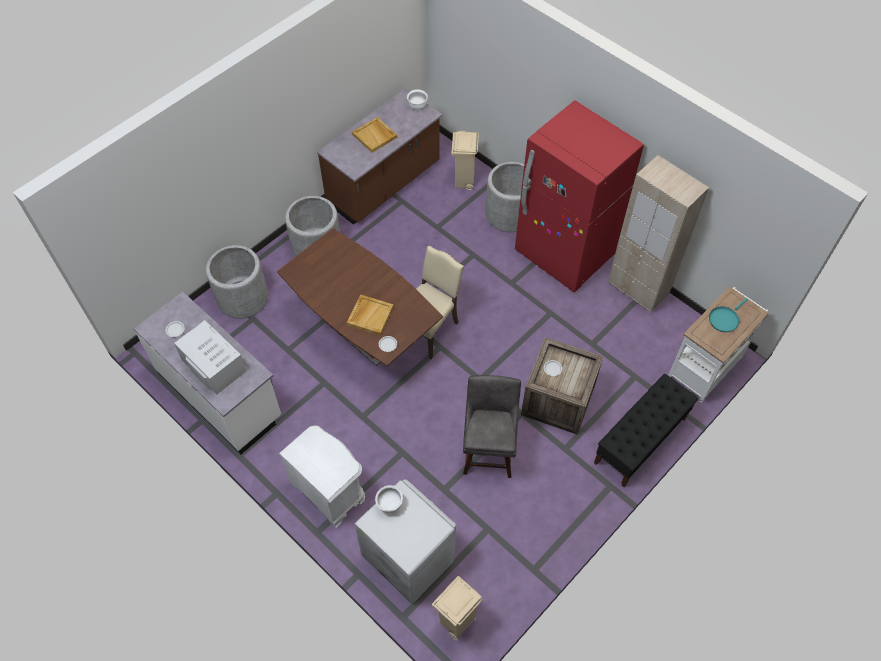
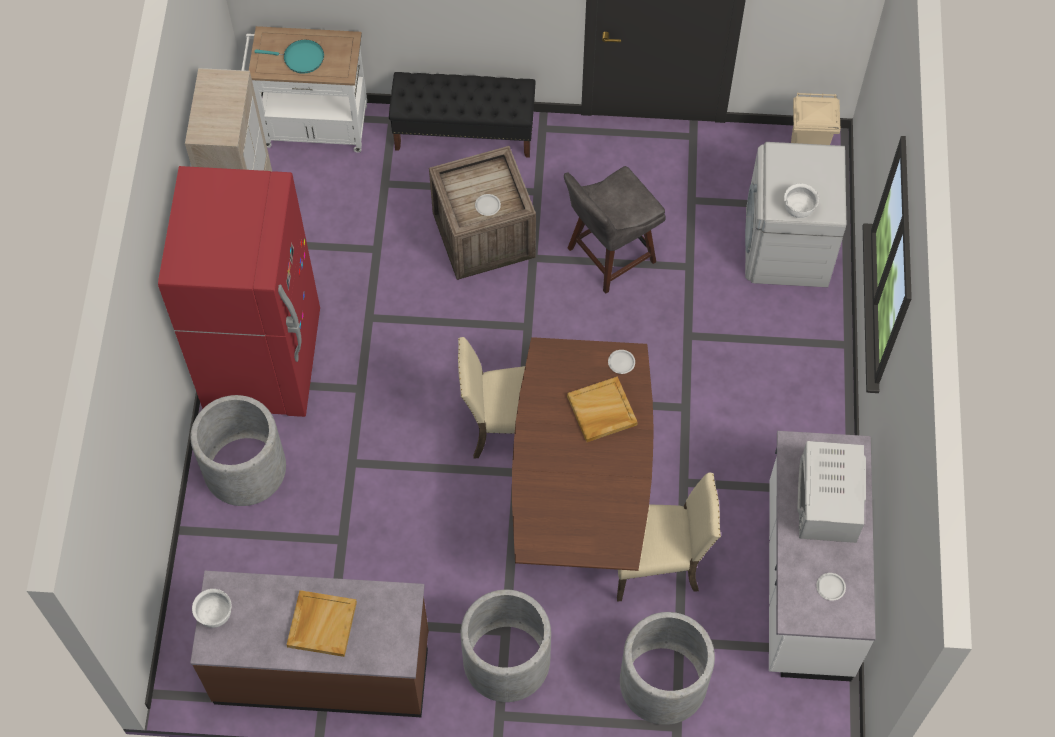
camera: 130 degrees left, 5 degrees up
white nightstand [279,425,365,528] -> none
beige trash can [451,131,479,190] -> none
none -> beige chair [617,472,721,601]

